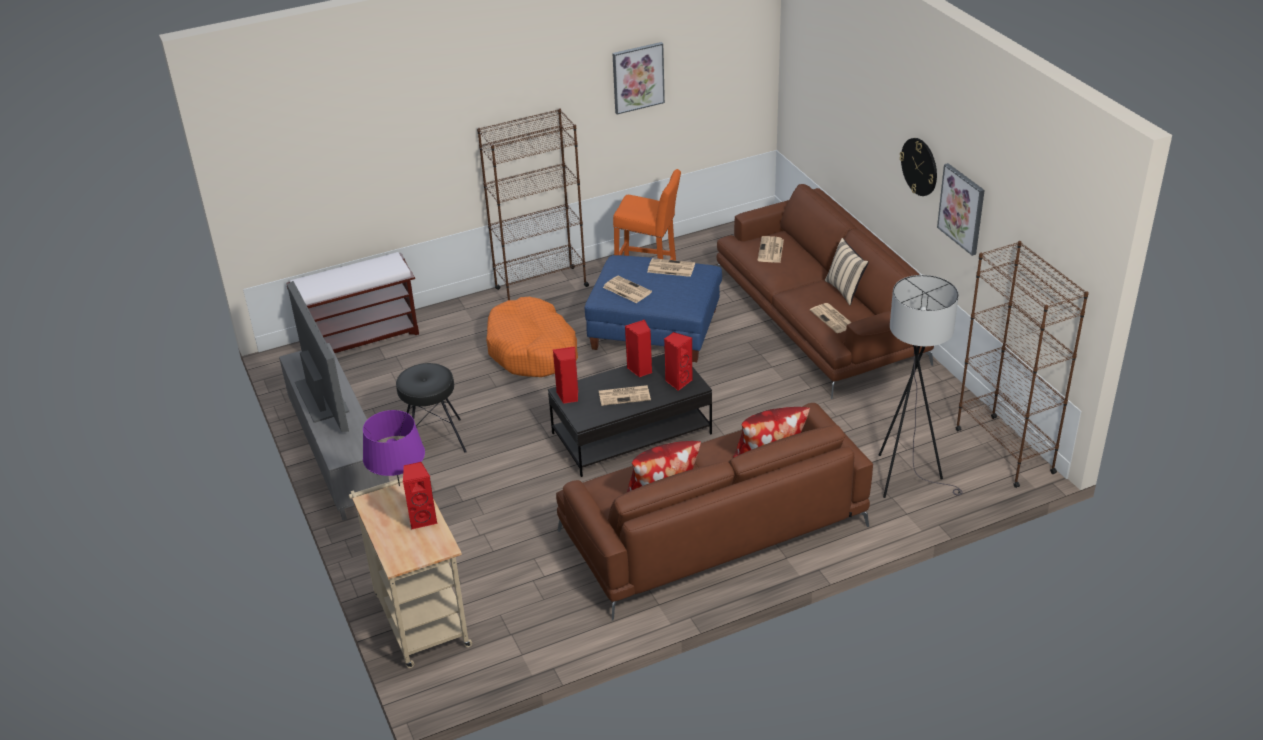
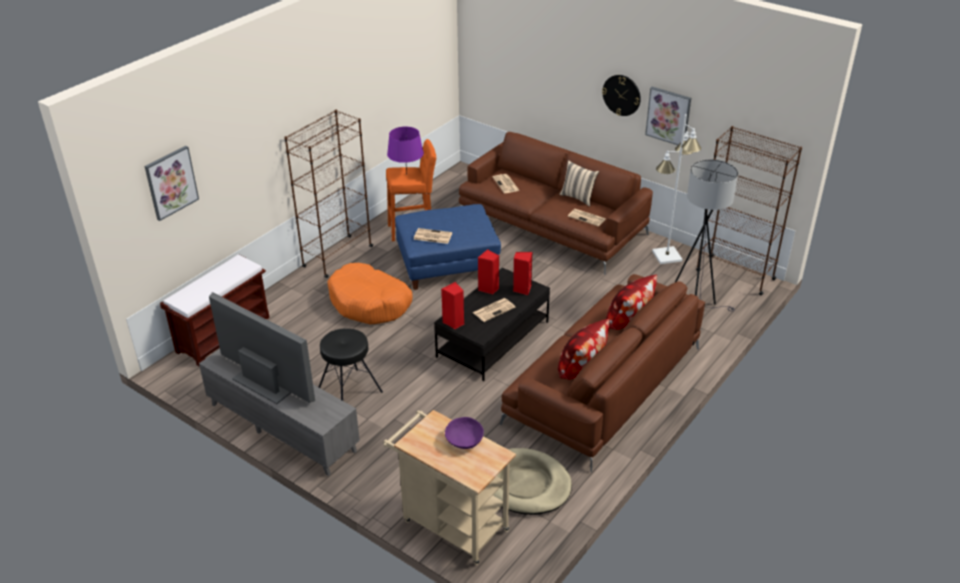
camera: 30 degrees left, 0 degrees up
purple table lamp [363,410,425,486] -> purple table lamp moved to [387,127,424,175]
red speaker [403,462,438,530] -> purple bowl [445,417,484,449]
picture [612,42,665,114] -> picture moved to [145,146,199,221]
newspaper [648,258,695,277] -> none
none -> beige dog bed [493,448,572,515]
none -> white floor lamp [652,114,701,264]

